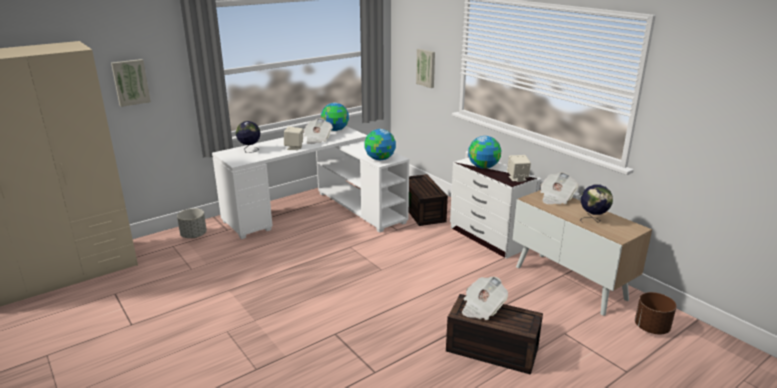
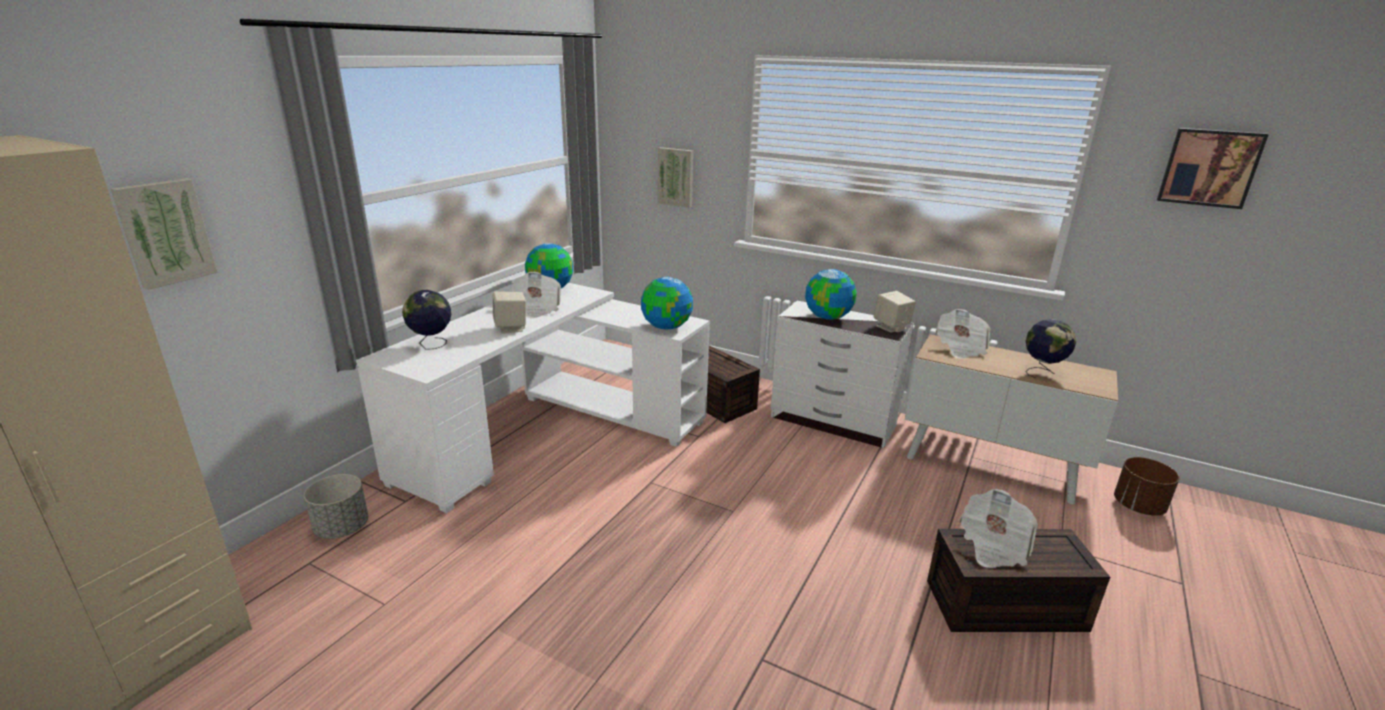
camera: 25 degrees left, 0 degrees up
none -> picture [1157,128,1269,209]

